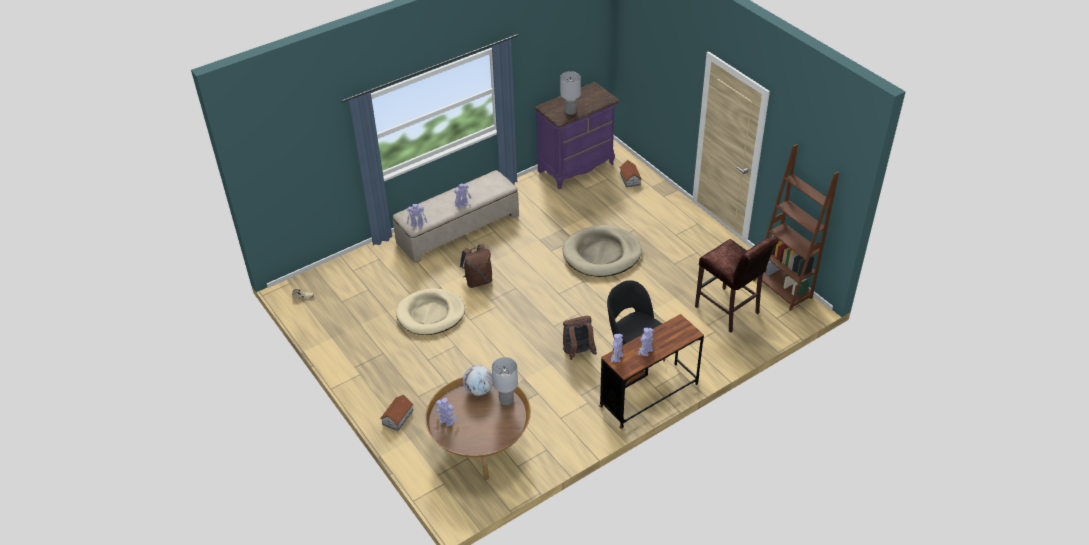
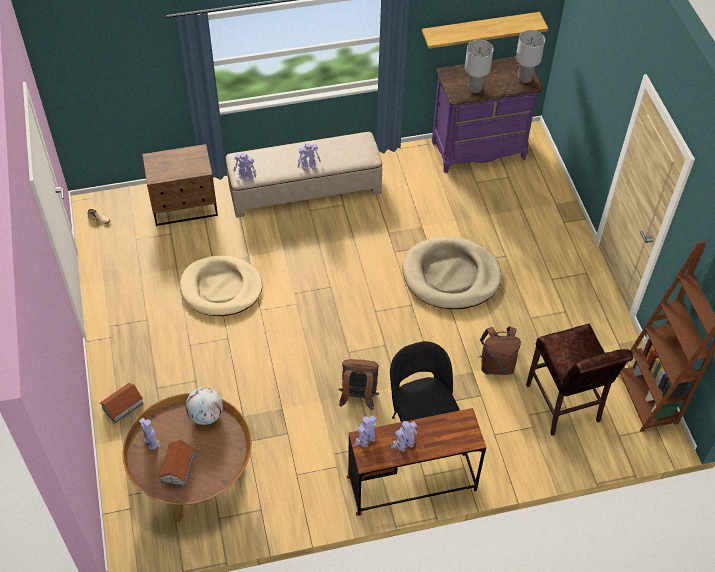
camera: 20 degrees right, 10 degrees up
brown backpack [460,244,492,288] -> brown backpack moved to [478,326,521,375]
grey table lamp [492,357,518,405] -> grey table lamp moved to [516,30,545,83]
toy house [620,160,642,187] -> toy house moved to [159,439,195,487]
none -> brown nightstand [142,144,218,226]
none -> shelf [422,12,548,49]

